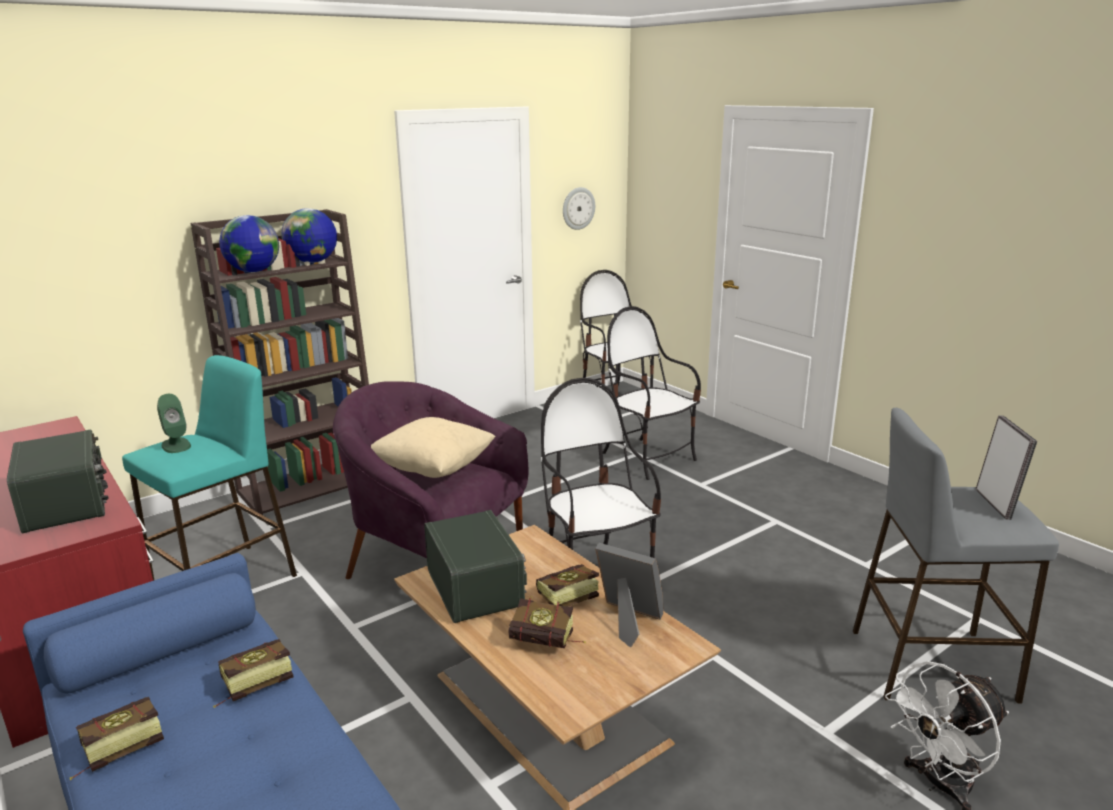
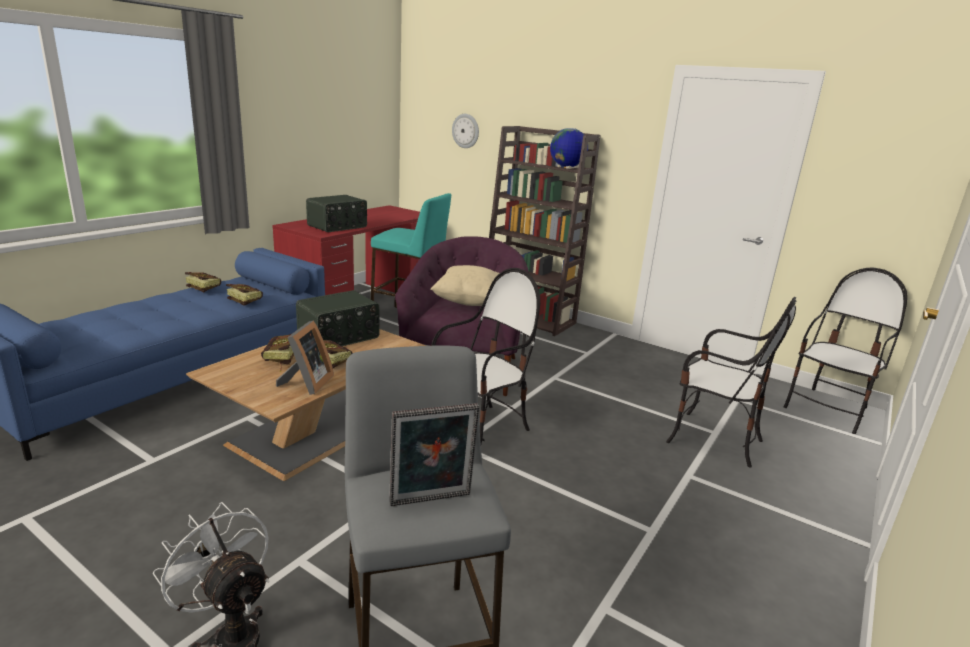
camera: 70 degrees right, 0 degrees up
green speaker [157,394,191,453] -> none
globe [219,215,279,272] -> none
wall clock [563,187,595,230] -> wall clock moved to [452,114,479,148]
chair [603,306,701,480] -> chair turned 90 degrees clockwise [666,297,797,467]

